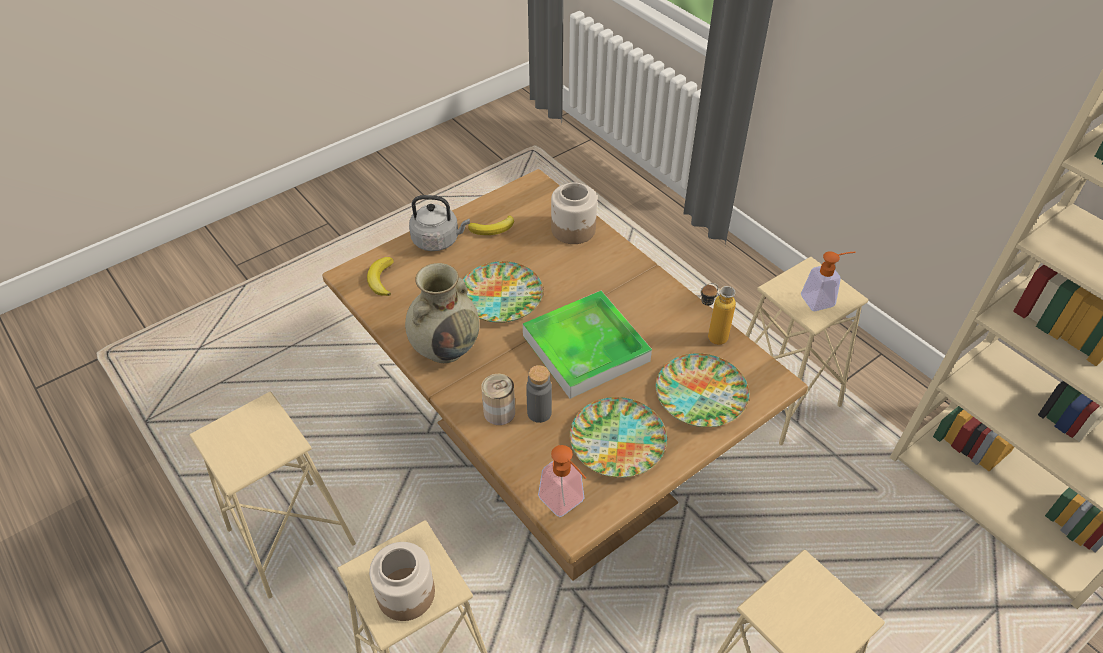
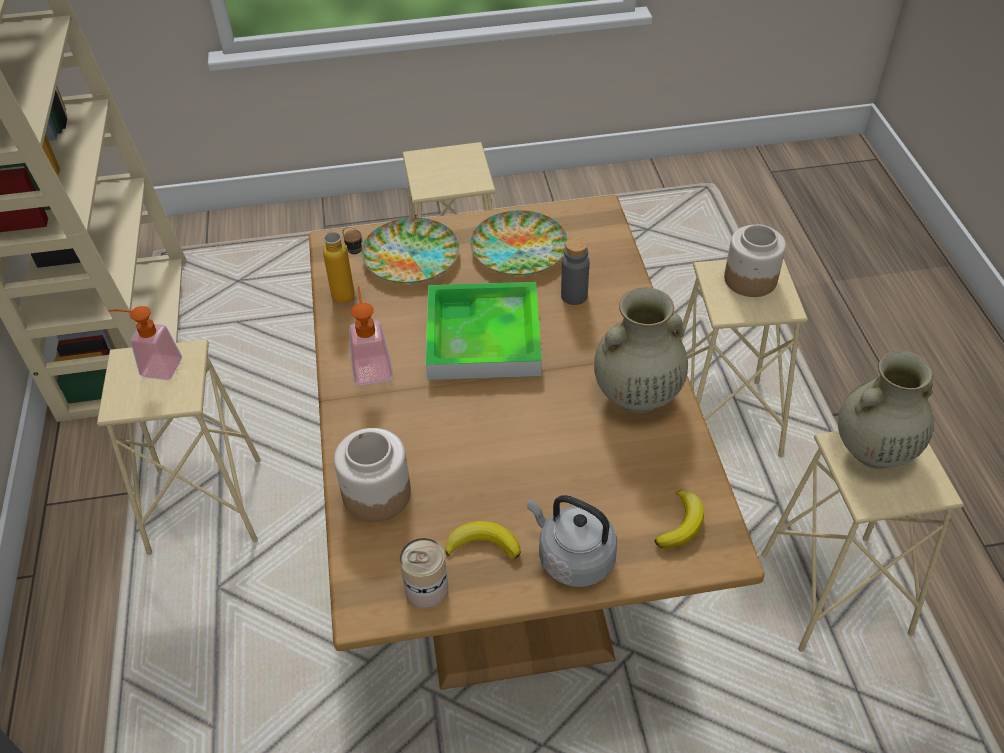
camera: 150 degrees left, 0 degrees up
plate [463,261,543,323] -> none
can [481,374,515,425] -> can moved to [400,538,448,608]
soap dispenser [538,445,586,517] -> soap dispenser moved to [349,286,393,385]
none -> beige vase [838,351,934,469]

